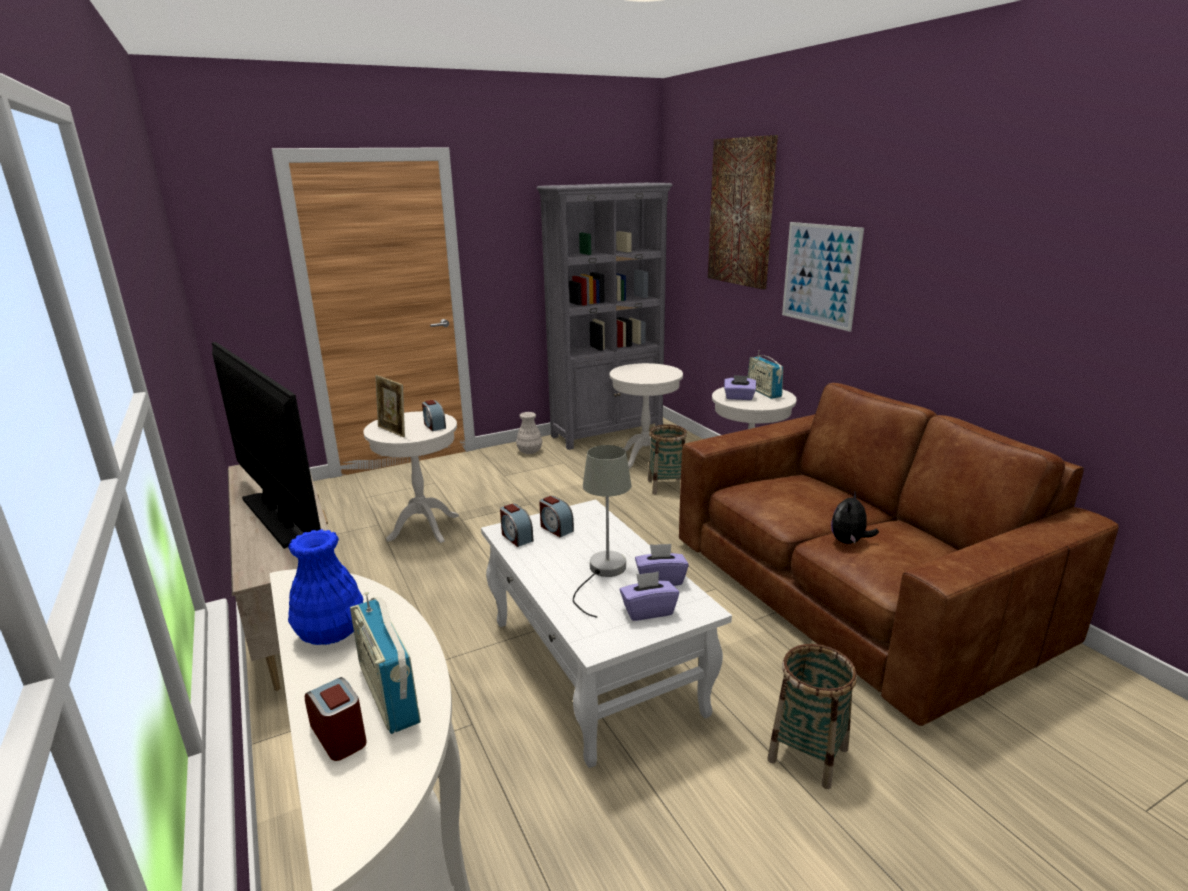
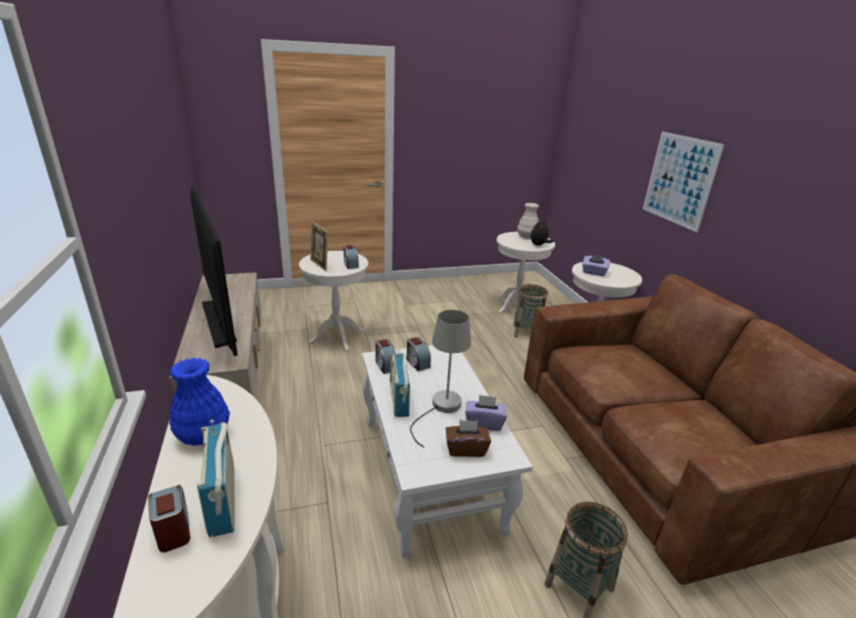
camera: 10 degrees right, 5 degrees up
white vase [516,412,542,454] -> white vase moved to [517,203,539,239]
grey bookcase [536,183,673,450] -> none
purple tissue box [620,571,679,621] -> brown tissue box [446,420,491,457]
picture [708,135,778,289] -> none
radio [747,351,783,399] -> radio moved to [390,349,410,417]
plush toy [831,492,879,544] -> plush toy moved to [531,220,554,246]

